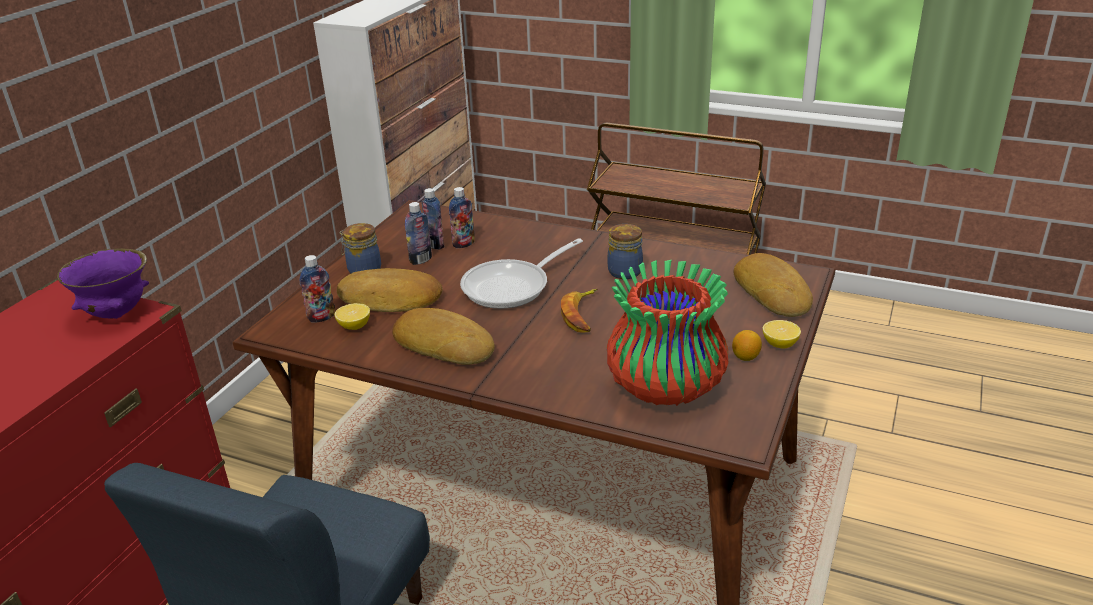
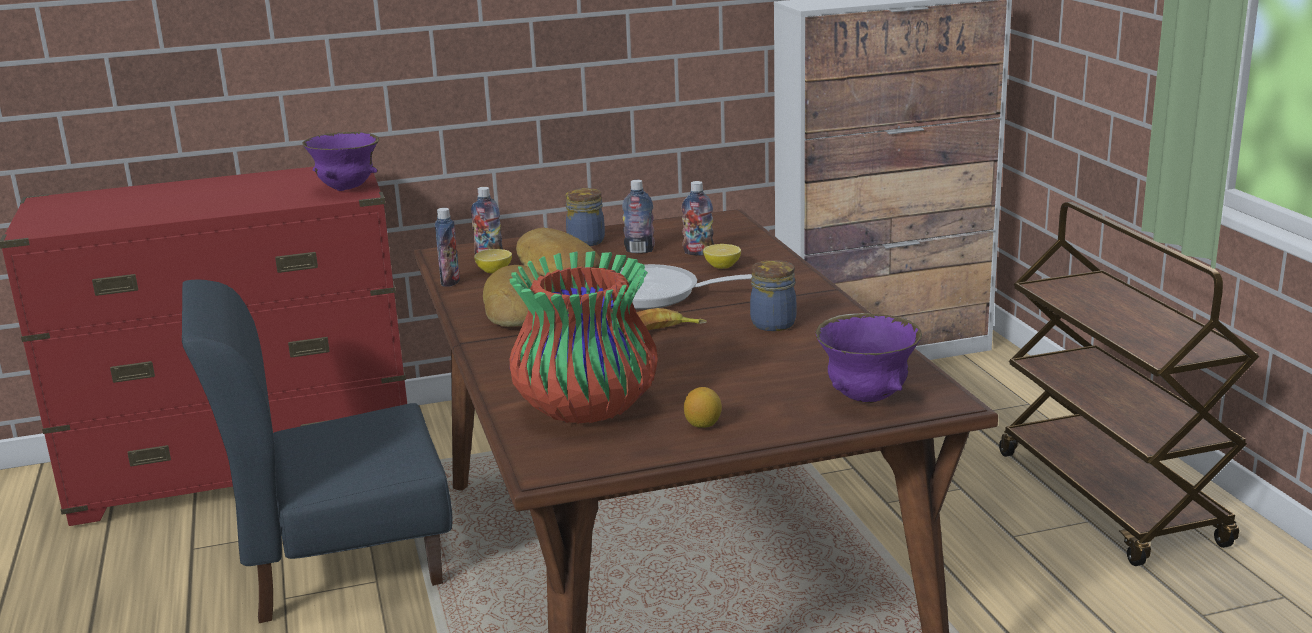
camera: 50 degrees right, 10 degrees down
bottle [422,188,445,250] -> bottle moved to [435,208,460,287]
bread [734,253,813,317] -> purple bowl [816,313,922,403]
lemon [763,320,801,349] -> lemon moved to [703,244,741,269]

